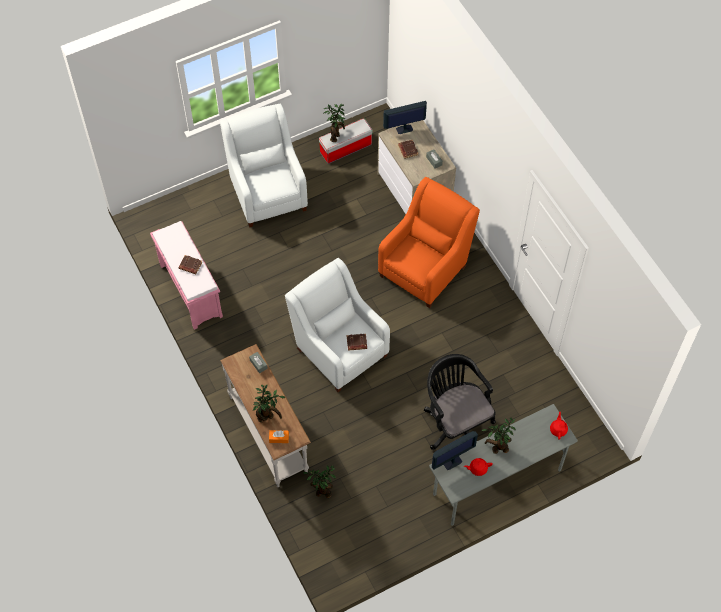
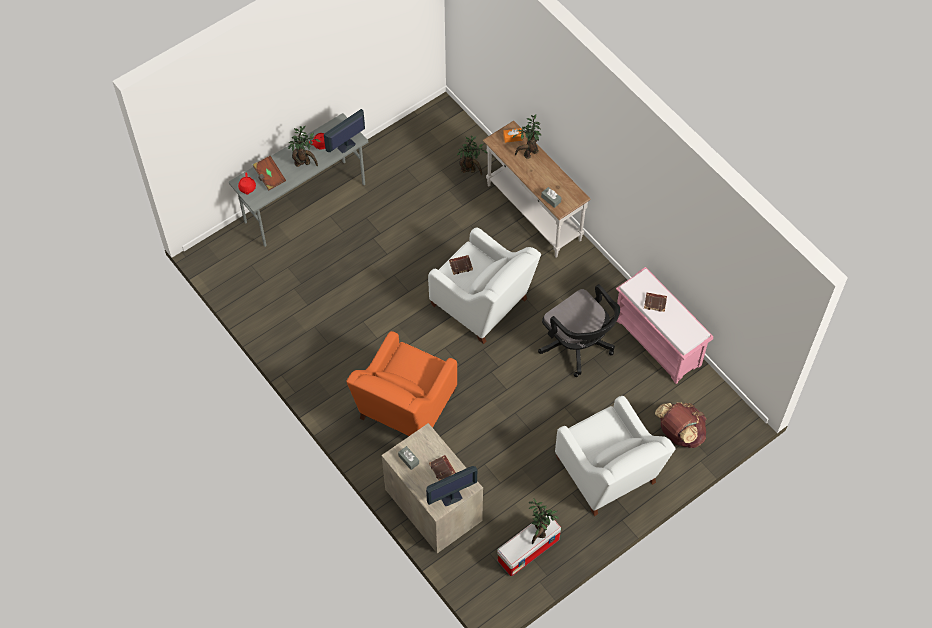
camera: 170 degrees right, 0 degrees up
black office chair [424,354,496,450] -> black office chair moved to [538,284,620,377]
none -> brown book [253,156,286,190]
none -> brown backpack [655,402,706,448]

